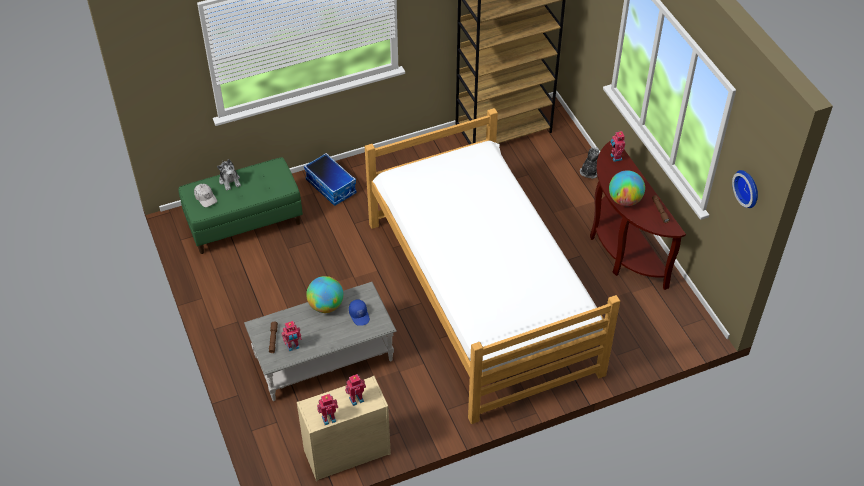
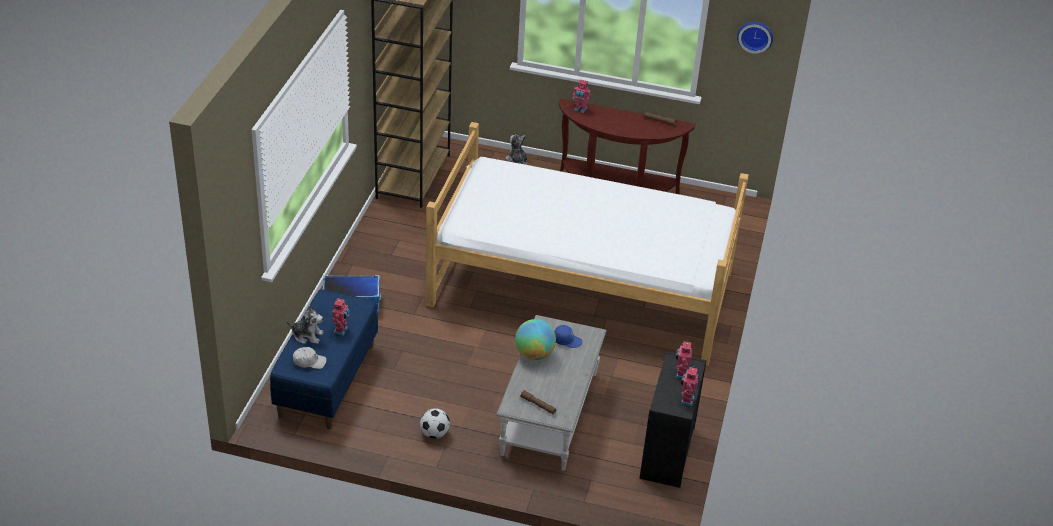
camera: 55 degrees left, 10 degrees down
green bench [178,157,303,254] -> blue bench [270,289,378,429]
toy robot [282,321,302,351] -> toy robot moved to [332,298,350,336]
beige dresser [297,376,391,481] -> black dresser [639,352,707,488]
globe [609,170,645,206] -> none
none -> football [420,408,450,439]

